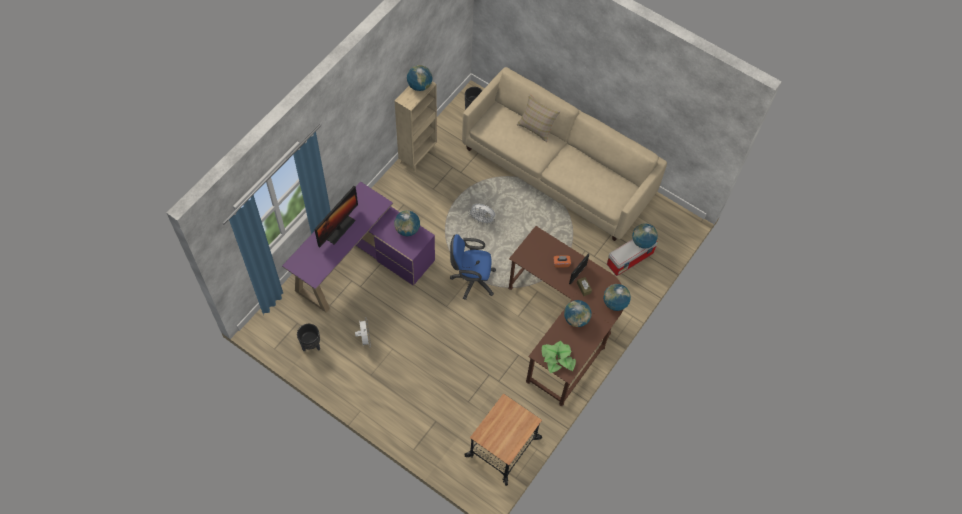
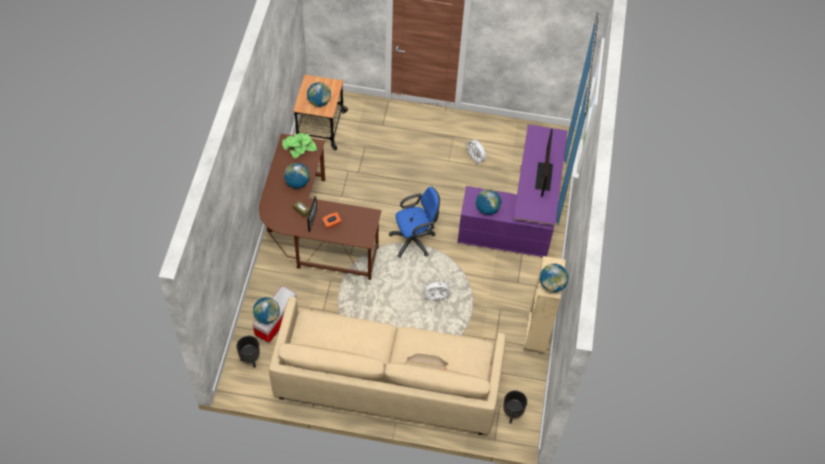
camera: 155 degrees right, 5 degrees down
black planter [297,324,320,351] -> black planter moved to [236,336,260,368]
globe [603,284,631,311] -> globe moved to [307,82,331,107]

